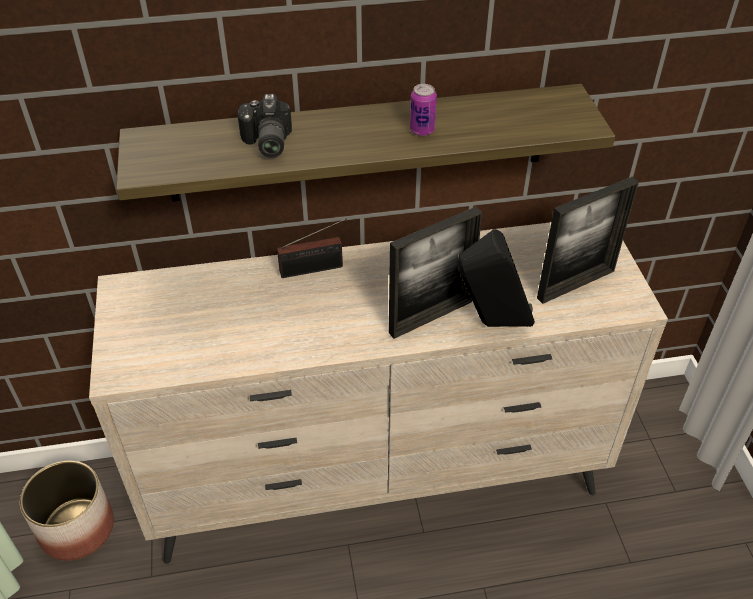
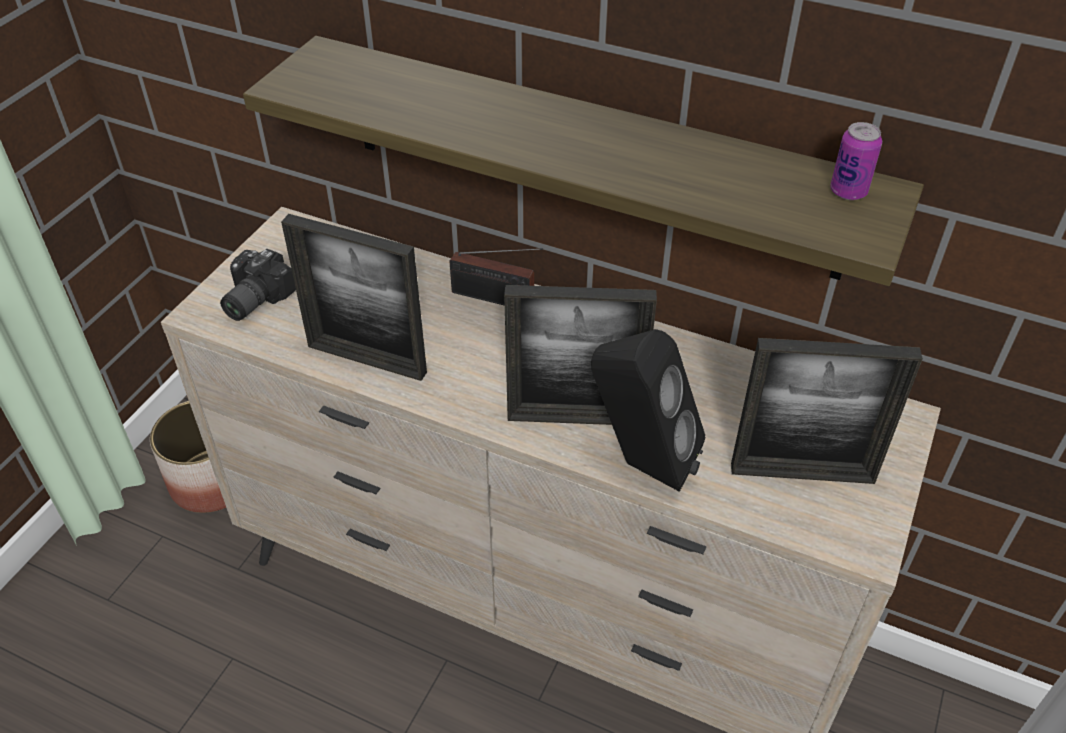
camera: 35 degrees right, 0 degrees up
camera [238,94,292,158] -> camera moved to [220,249,296,321]
can [410,84,437,136] -> can moved to [830,122,882,200]
none -> picture frame [281,214,427,381]

